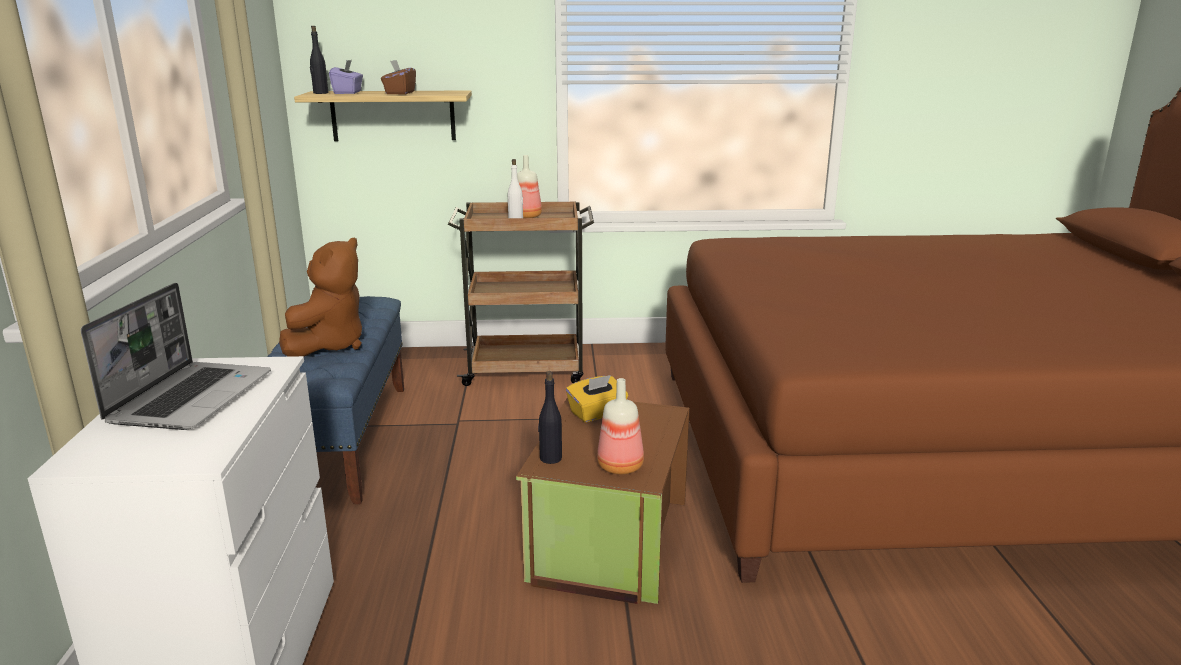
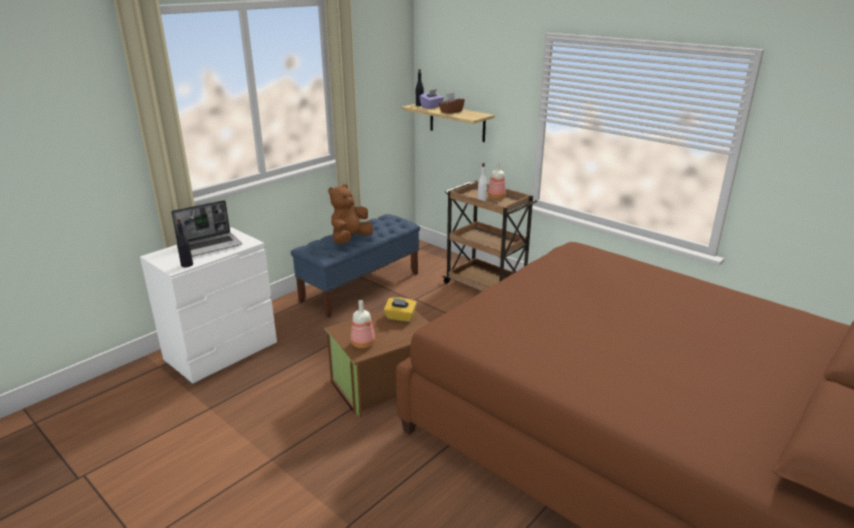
camera: 45 degrees right, 5 degrees up
brown plush toy [279,238,362,357] -> brown plush toy turned 150 degrees clockwise [328,184,373,244]
black bottle [538,371,562,464] -> black bottle moved to [177,219,193,267]

